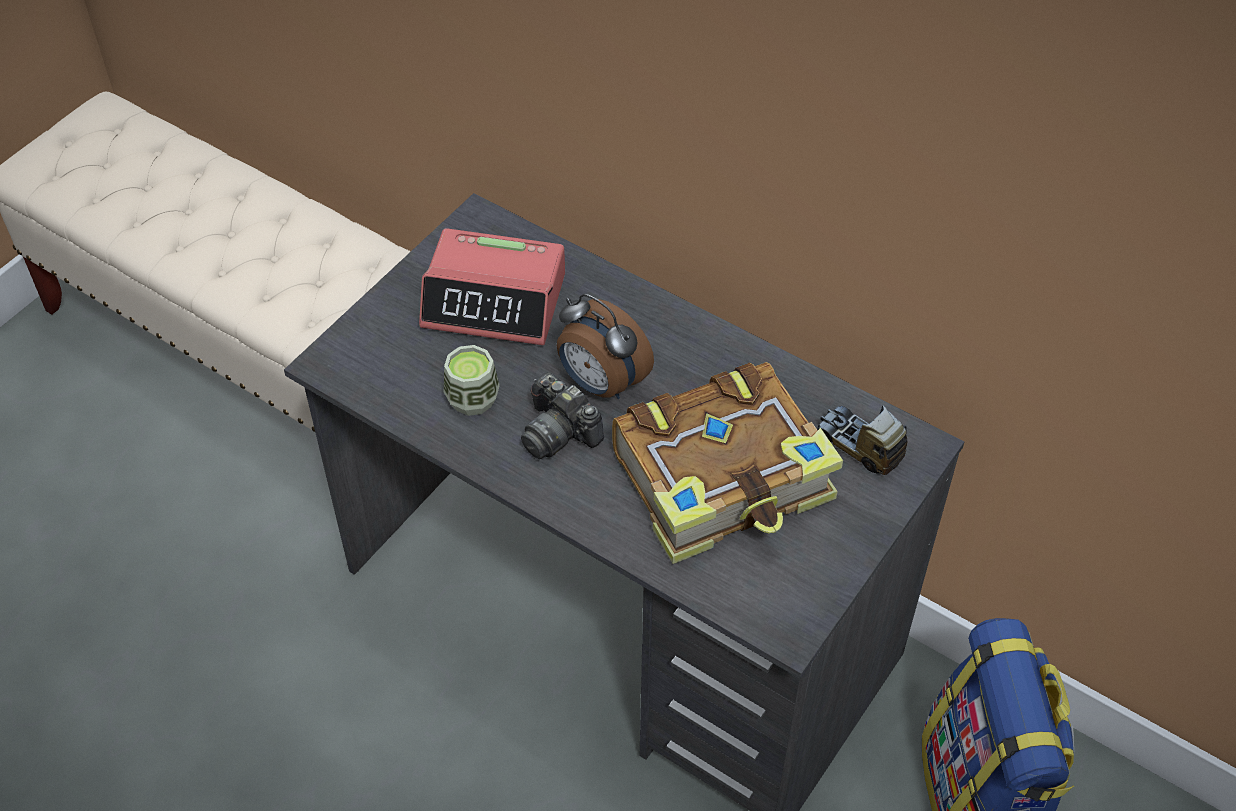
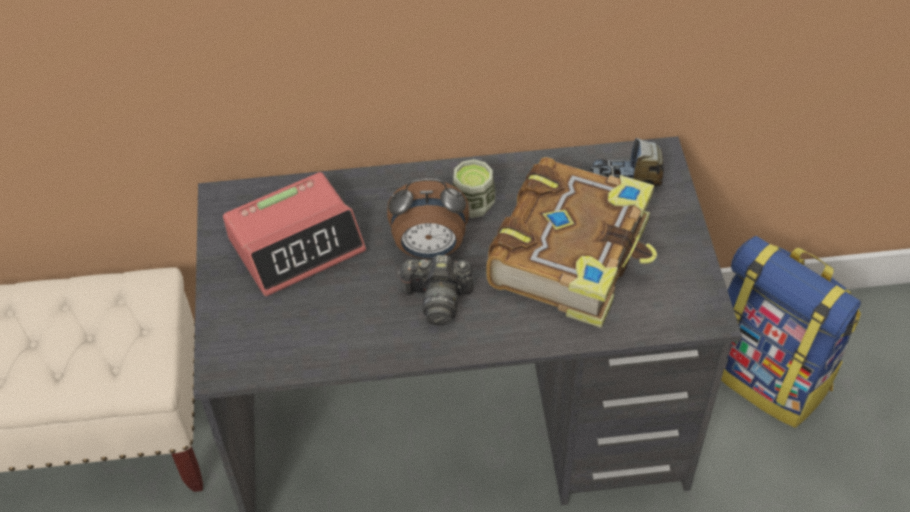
camera: 40 degrees left, 0 degrees up
cup [444,345,500,416] -> cup moved to [453,159,496,218]

